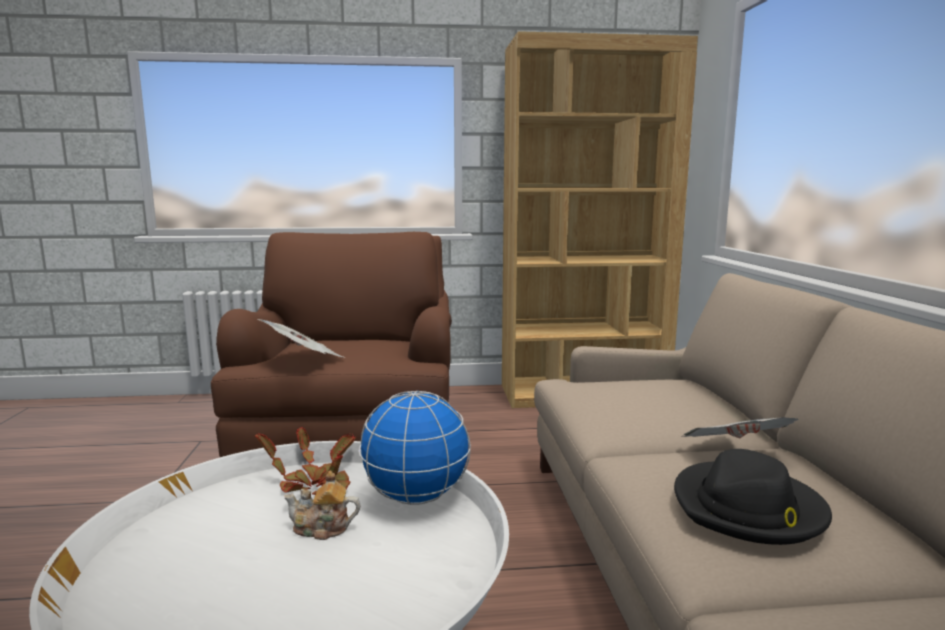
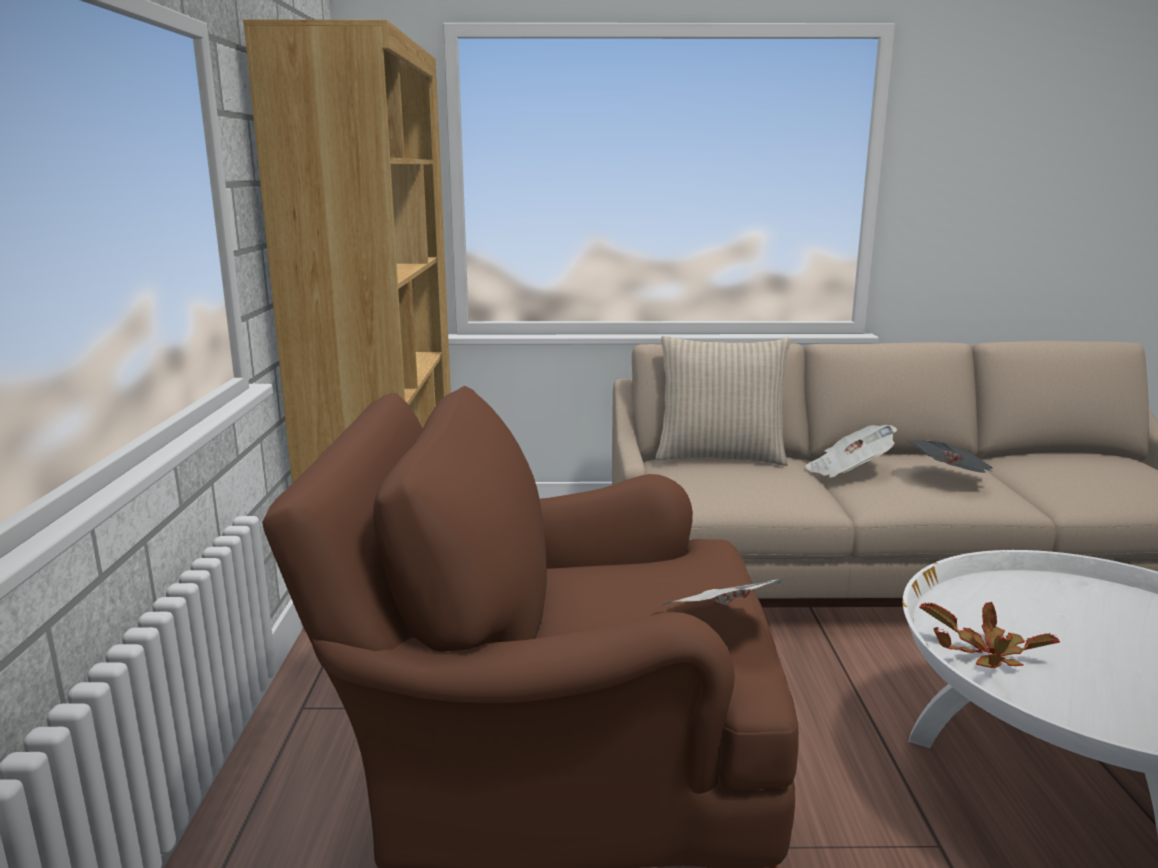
camera: 85 degrees left, 5 degrees up
teapot [284,471,360,540] -> none
globe [359,391,471,505] -> none
black hat [674,449,832,545] -> newspaper [908,440,993,473]
none -> beige pillow [656,336,791,466]

